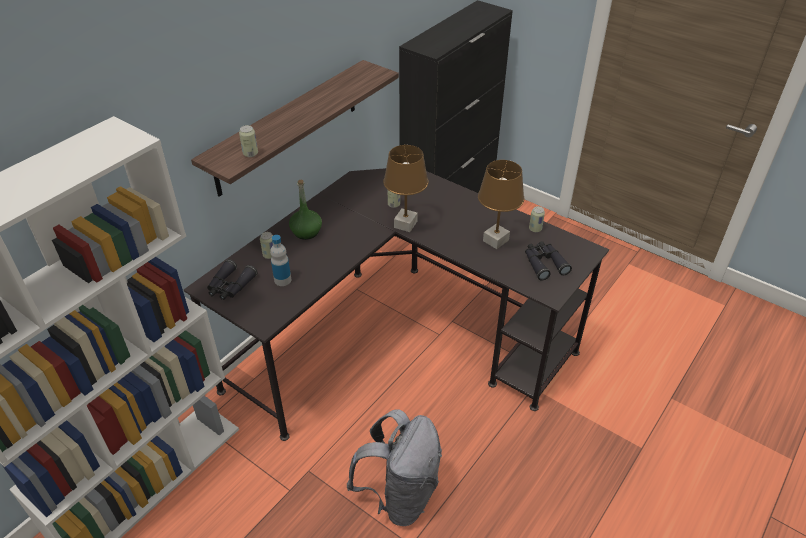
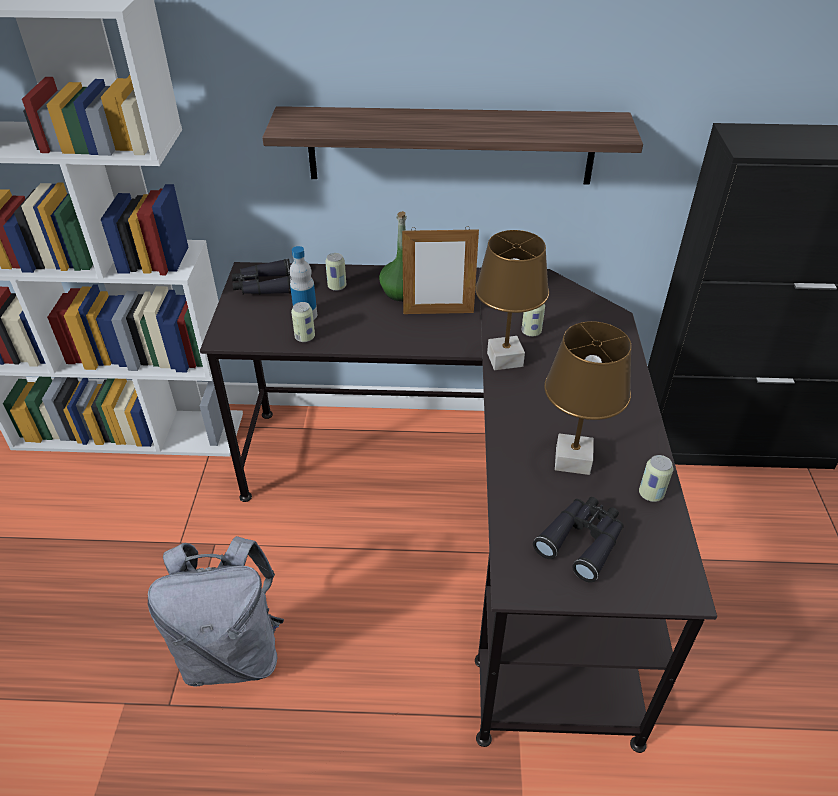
camera: 55 degrees right, 0 degrees up
can [239,125,258,157] -> can moved to [291,302,315,342]
none -> picture frame [402,226,479,314]

